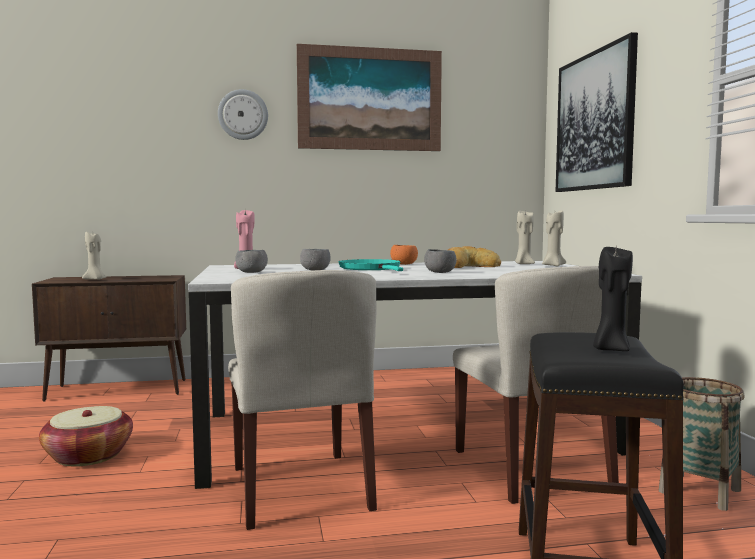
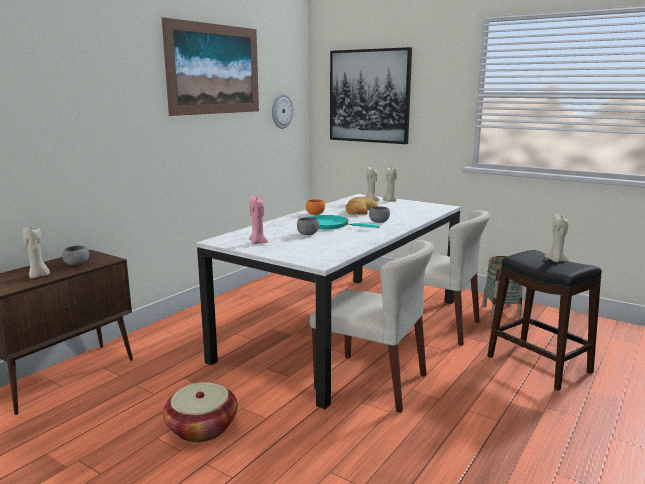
camera: 45 degrees left, 10 degrees up
wall clock [218,89,268,140] -> wall clock moved to [272,93,294,129]
grey bowl [235,250,268,273] -> grey bowl moved to [62,246,89,266]
black candle [593,246,633,351] -> beige candle [544,214,569,262]

